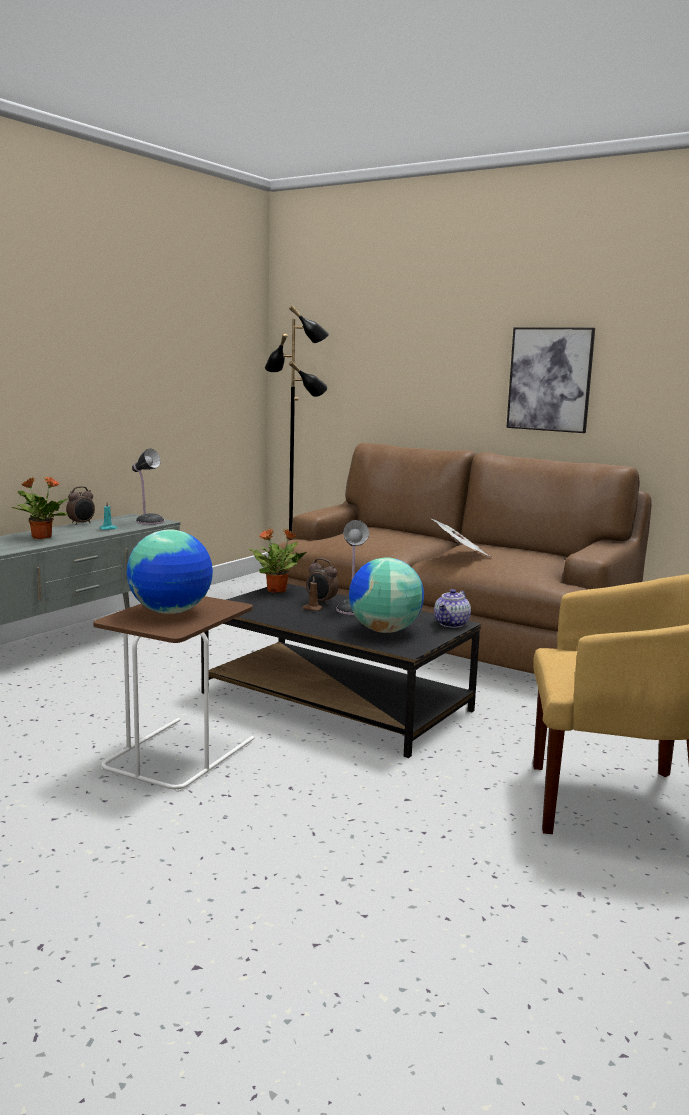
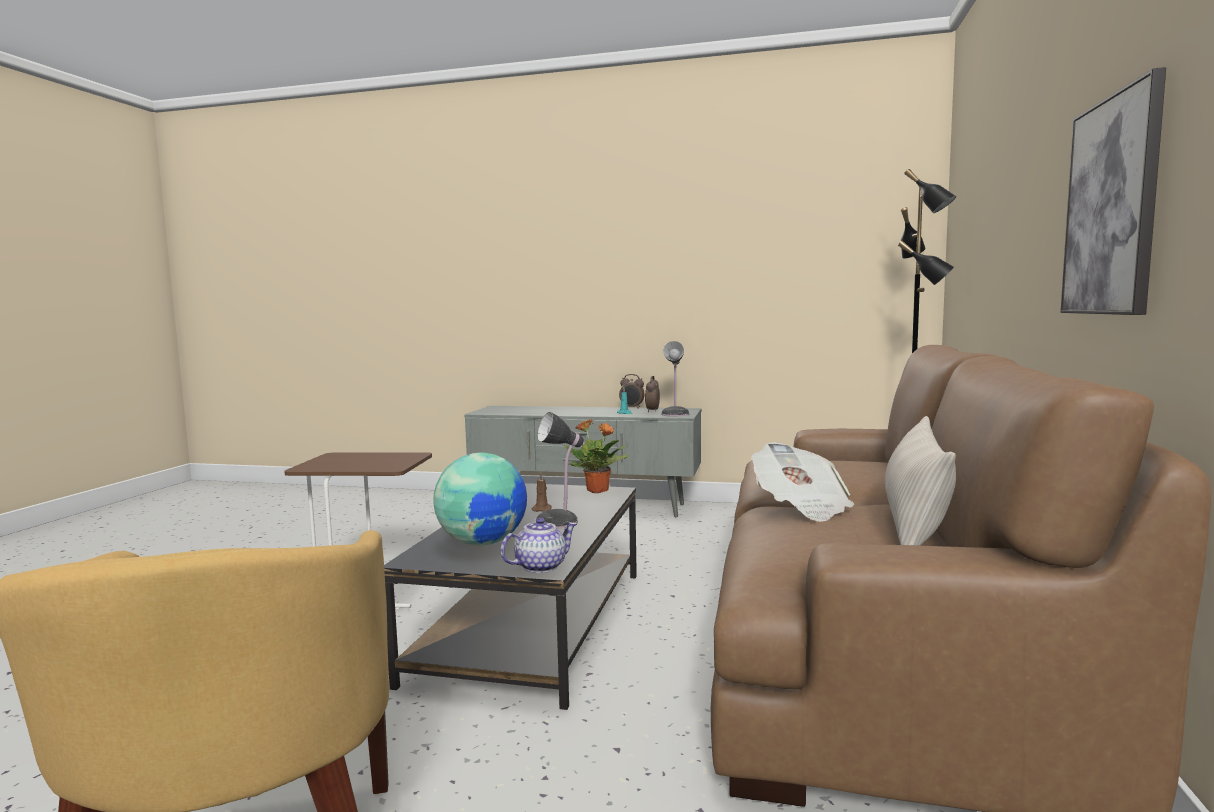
camera: 70 degrees right, 5 degrees down
potted plant [10,477,69,539] -> none
globe [127,529,213,614] -> none
alarm clock [306,558,339,605] -> alarm clock moved to [645,376,660,412]
teapot [434,589,471,628] -> teapot turned 135 degrees clockwise [500,518,577,573]
none -> beige pillow [885,416,956,546]

